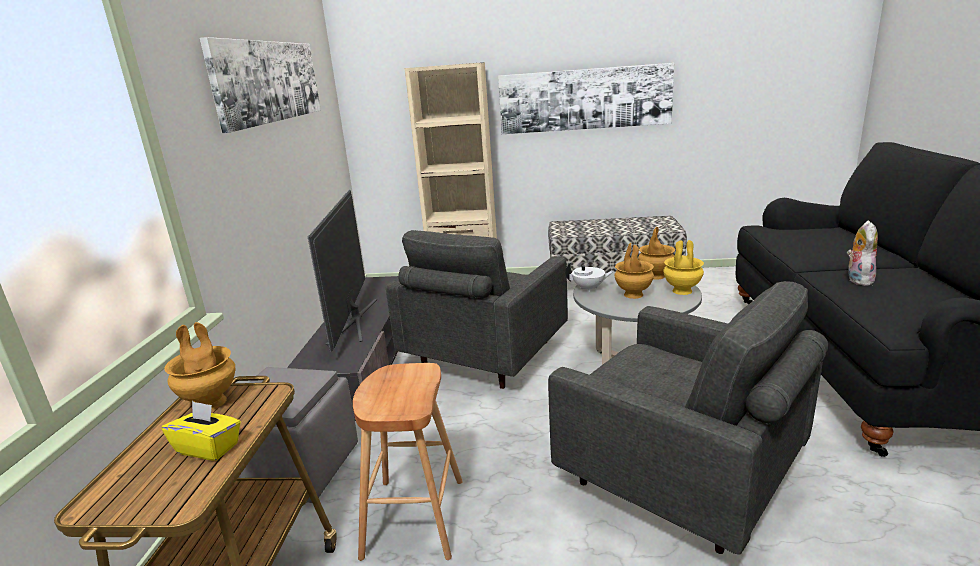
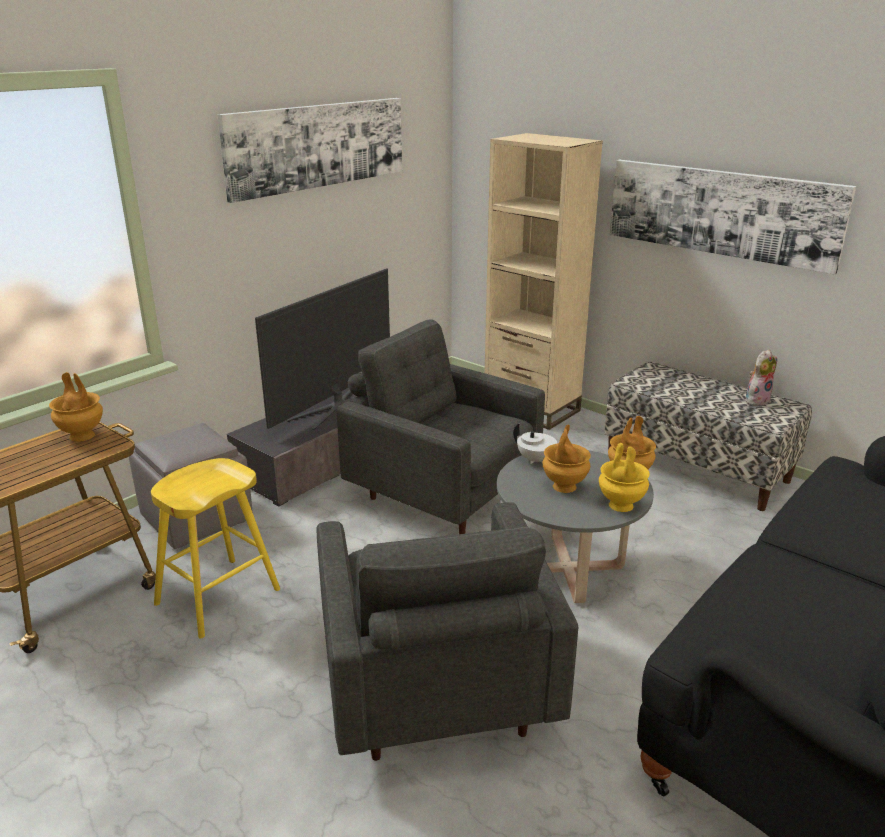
camera: 35 degrees right, 5 degrees up
yellow tissue box [162,401,241,461] -> none
brown stool [353,363,463,561] -> yellow stool [151,458,280,638]
grey armchair [386,230,568,389] -> grey armchair turned 60 degrees clockwise [337,320,545,534]
plush toy [847,220,878,286] -> plush toy moved to [746,349,777,406]

